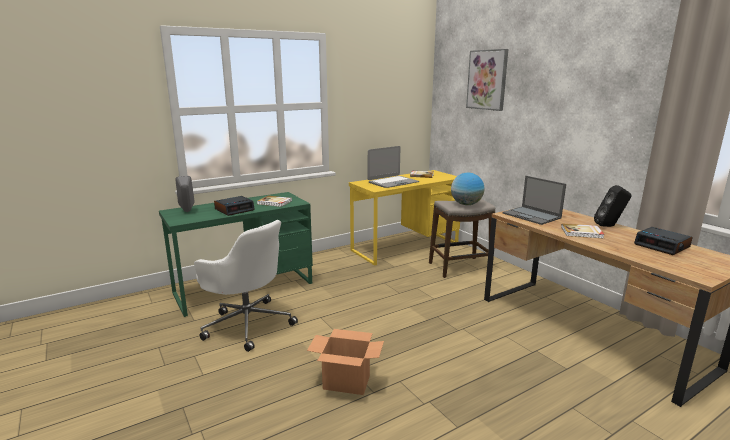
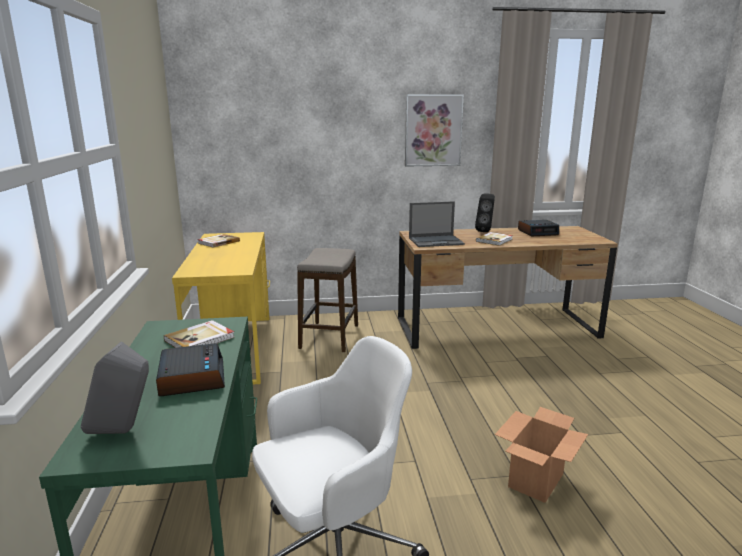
camera: 65 degrees left, 0 degrees up
laptop [368,146,419,188] -> none
globe [451,173,484,205] -> none
picture [466,49,508,111] -> picture moved to [405,94,464,166]

